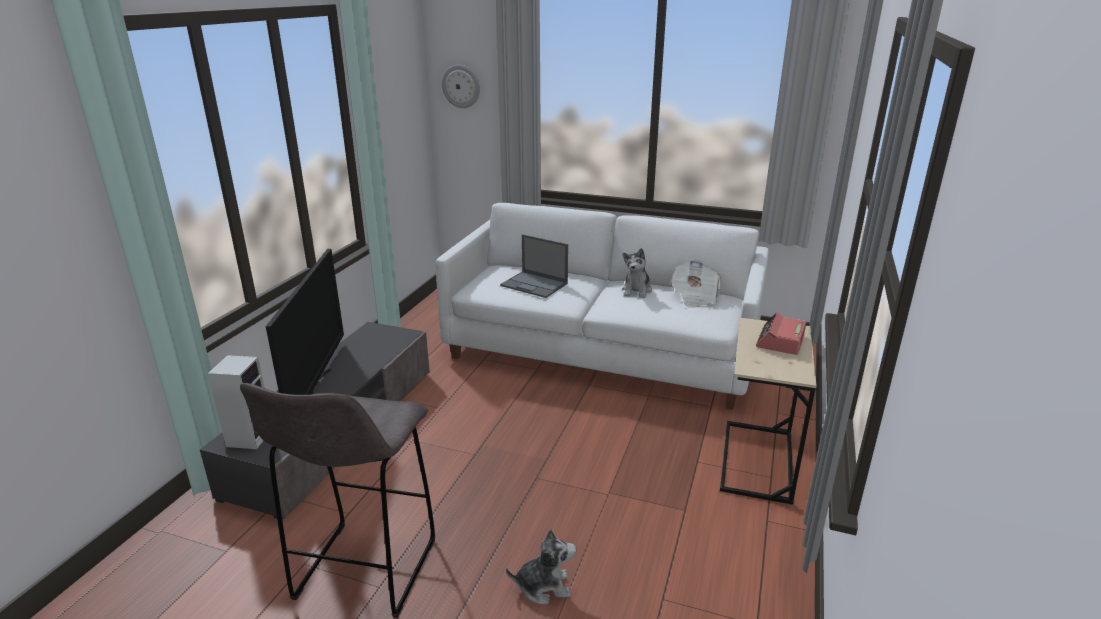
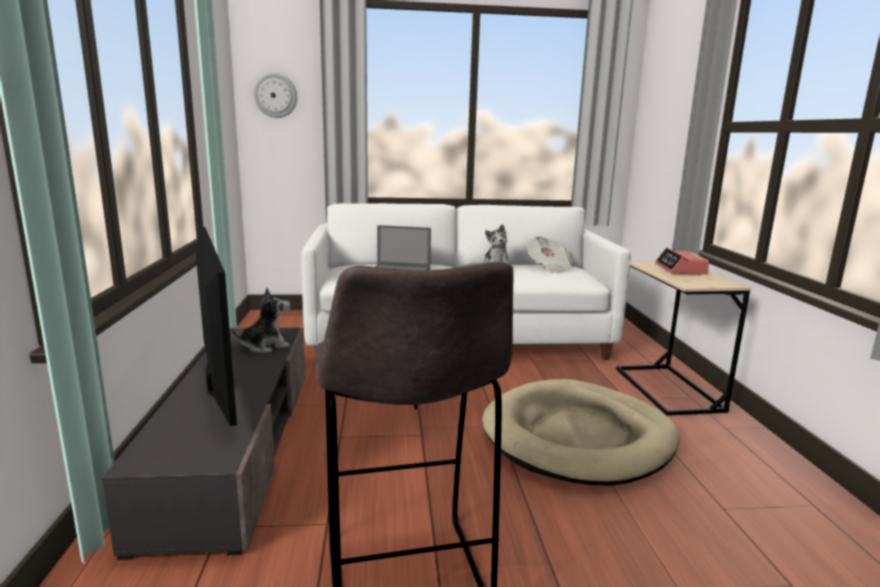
camera: 25 degrees left, 10 degrees down
speaker [208,355,265,449] -> none
plush toy [506,529,577,604] -> plush toy moved to [231,288,290,353]
none -> beige dog bed [482,379,680,486]

